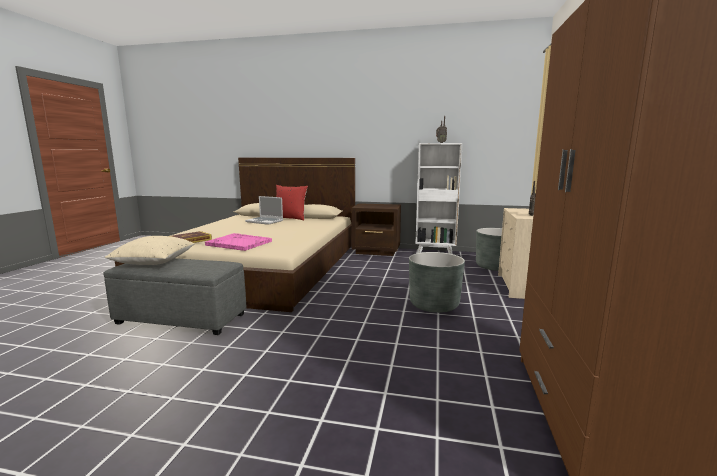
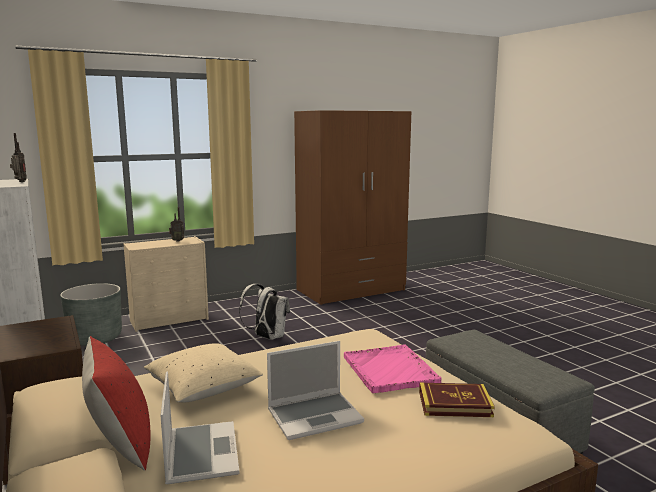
camera: 130 degrees left, 0 degrees up
beige pillow [105,236,195,265] -> beige pillow moved to [144,343,263,403]
grey planter [409,252,465,313] -> white backpack [239,284,290,340]
none -> laptop [267,341,364,440]

